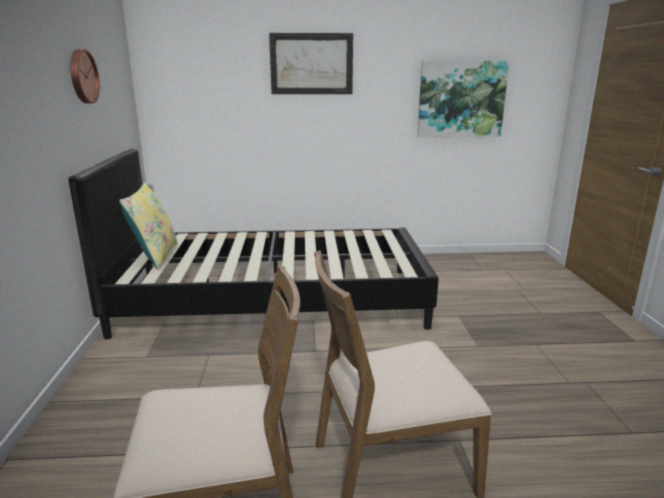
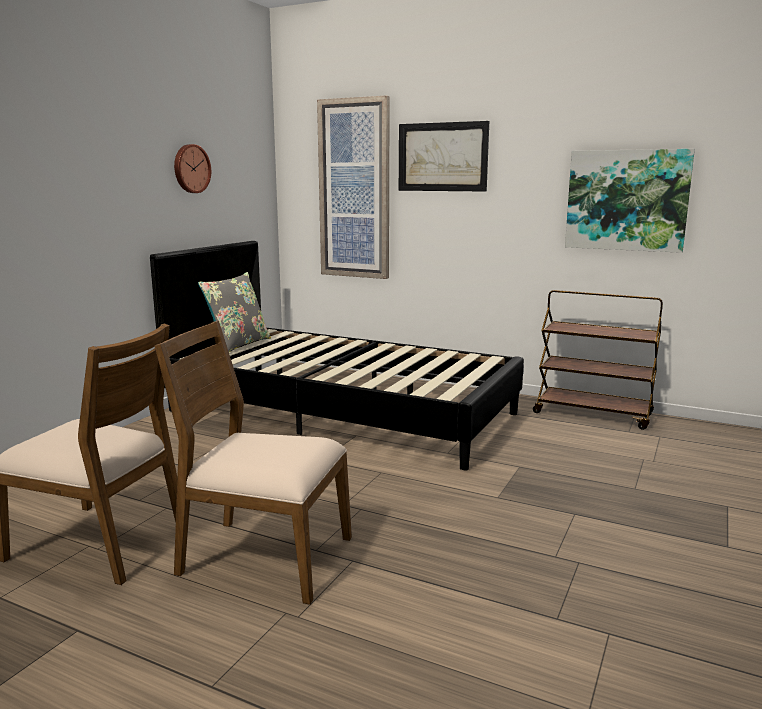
camera: 30 degrees right, 5 degrees down
yellow pillow [119,182,178,270] -> grey pillow [198,272,271,352]
none -> picture [317,95,390,279]
none -> brown cart [533,290,663,430]

